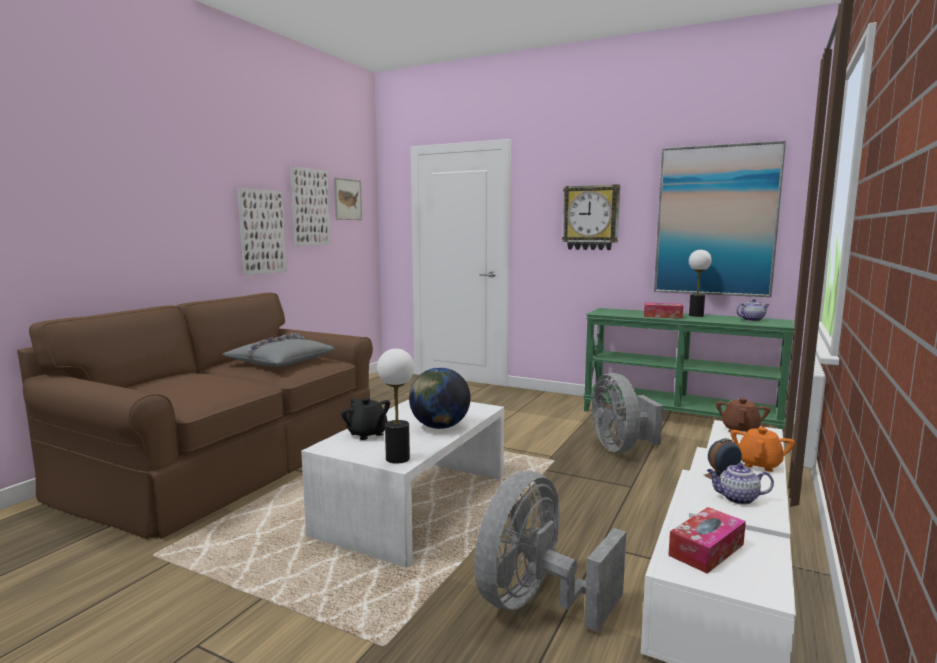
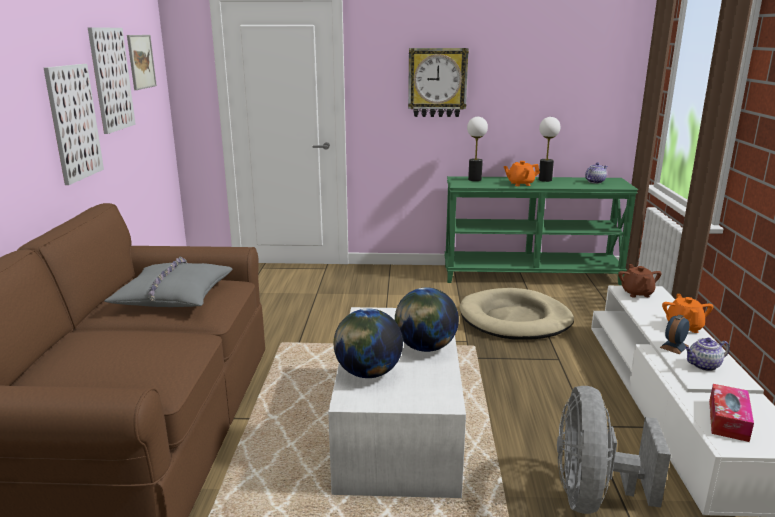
camera: 25 degrees left, 10 degrees up
black teapot [341,398,390,440] -> globe [334,308,403,378]
table lamp [377,349,414,464] -> table lamp moved to [467,117,488,181]
grey fan [592,373,663,453] -> beige dog bed [459,288,574,340]
tissue box [644,302,683,319] -> orange teapot [504,161,540,186]
picture [654,141,786,297] -> none

